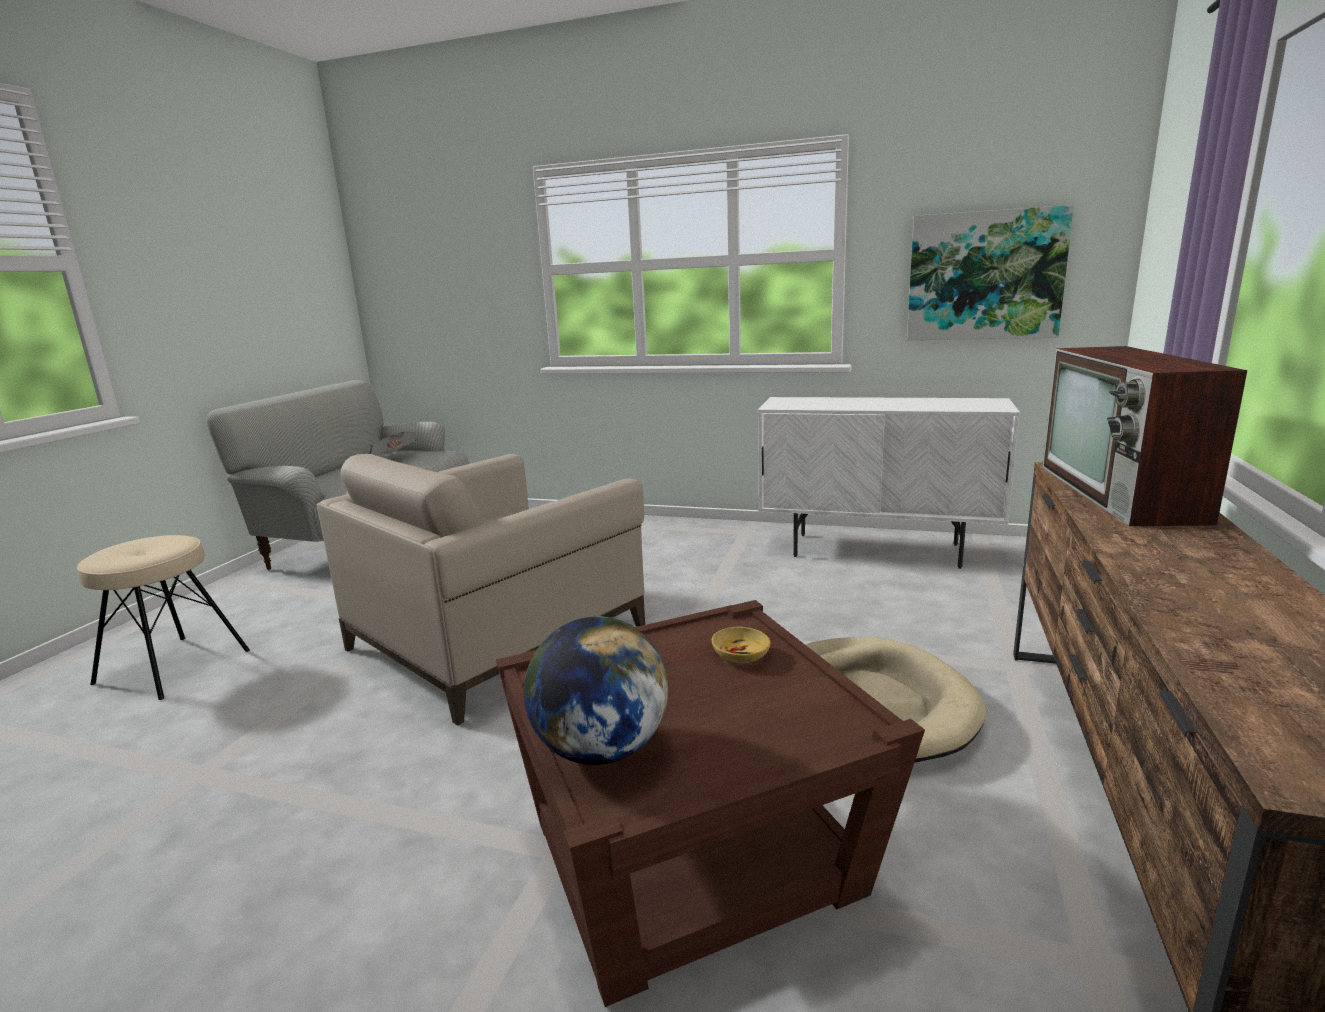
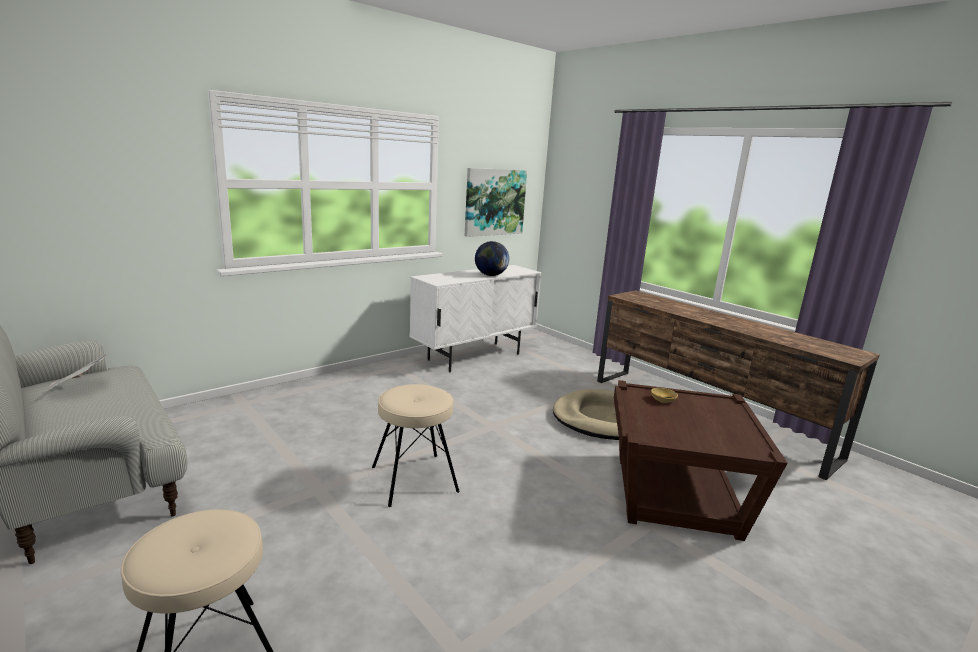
camera: 60 degrees left, 0 degrees up
beige armchair [317,454,645,726] -> beige stool [372,384,460,507]
globe [524,616,668,765] -> globe moved to [475,241,509,276]
television [1042,346,1247,526] -> none

